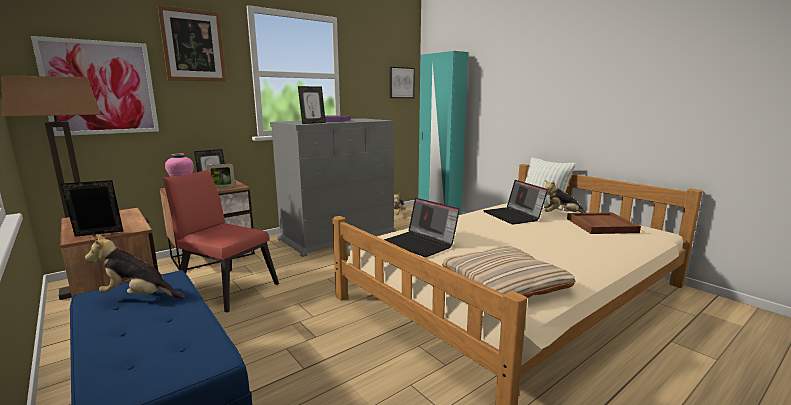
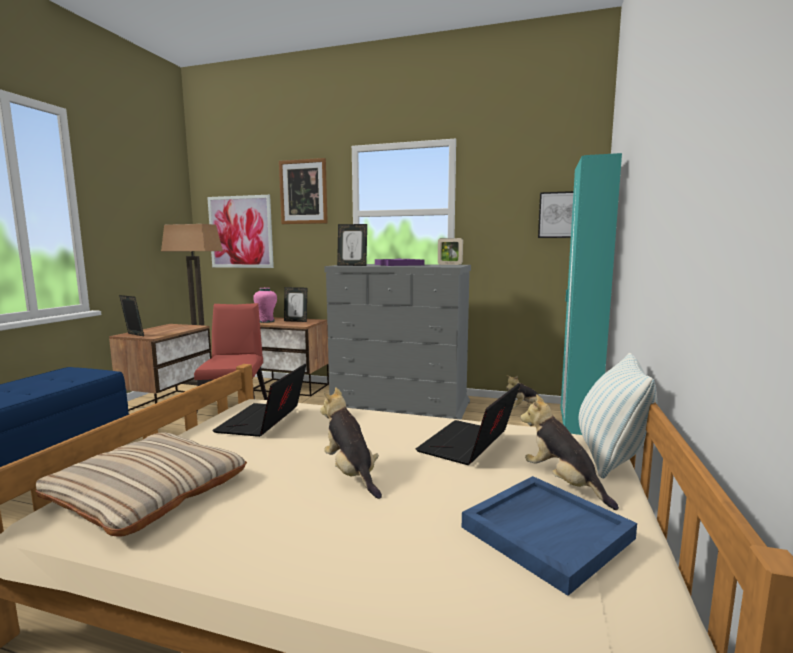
camera: 55 degrees right, 5 degrees down
plush toy [85,234,185,299] -> plush toy moved to [320,387,382,499]
picture frame [206,163,235,189] -> picture frame moved to [438,238,463,265]
brown tray [567,212,641,234] -> blue tray [462,476,637,596]

